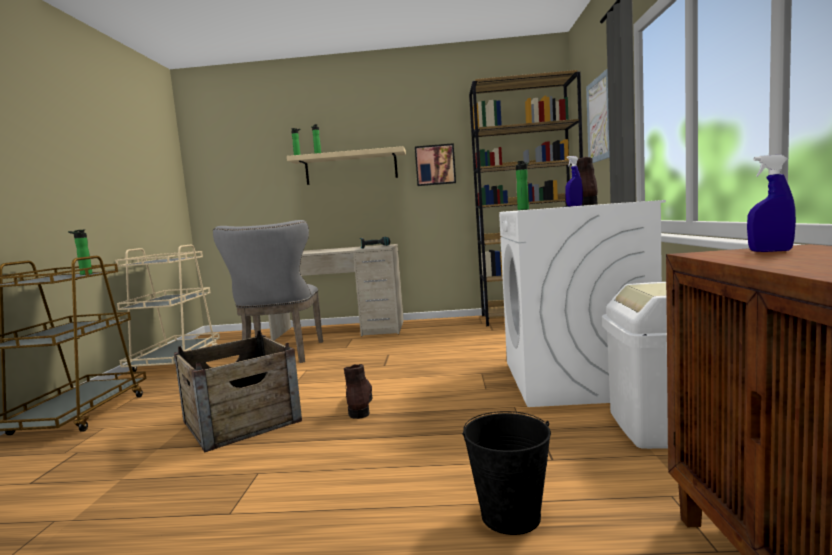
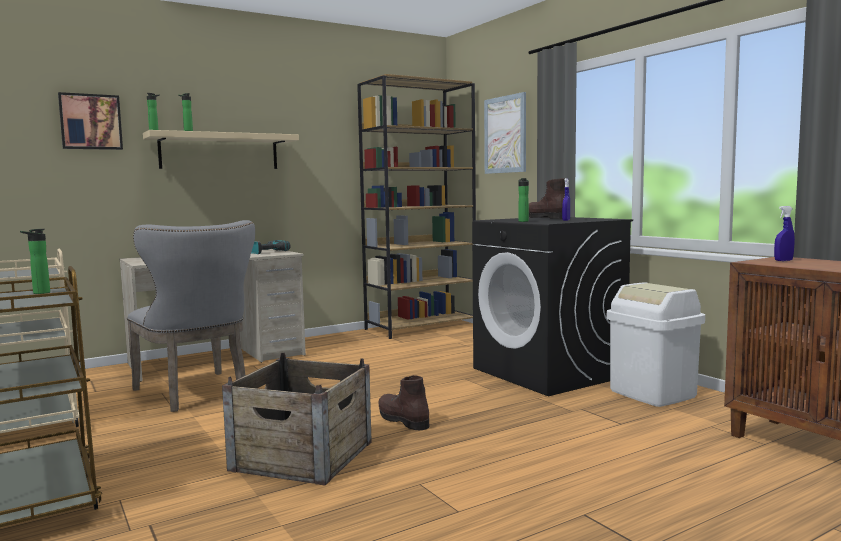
camera: 35 degrees left, 0 degrees up
picture [415,143,456,186] -> picture moved to [58,92,123,150]
black bucket [462,411,551,535] -> none
white washing machine [499,200,666,407] -> black washing machine [472,217,633,396]

